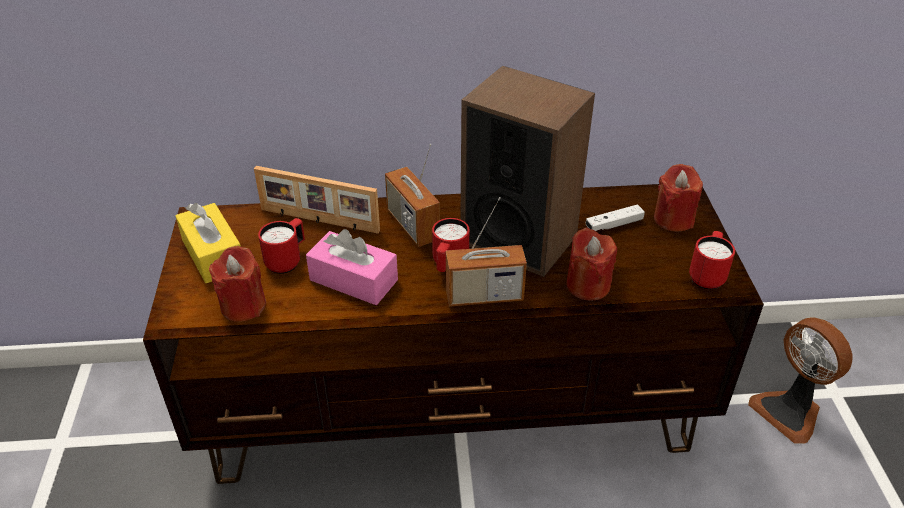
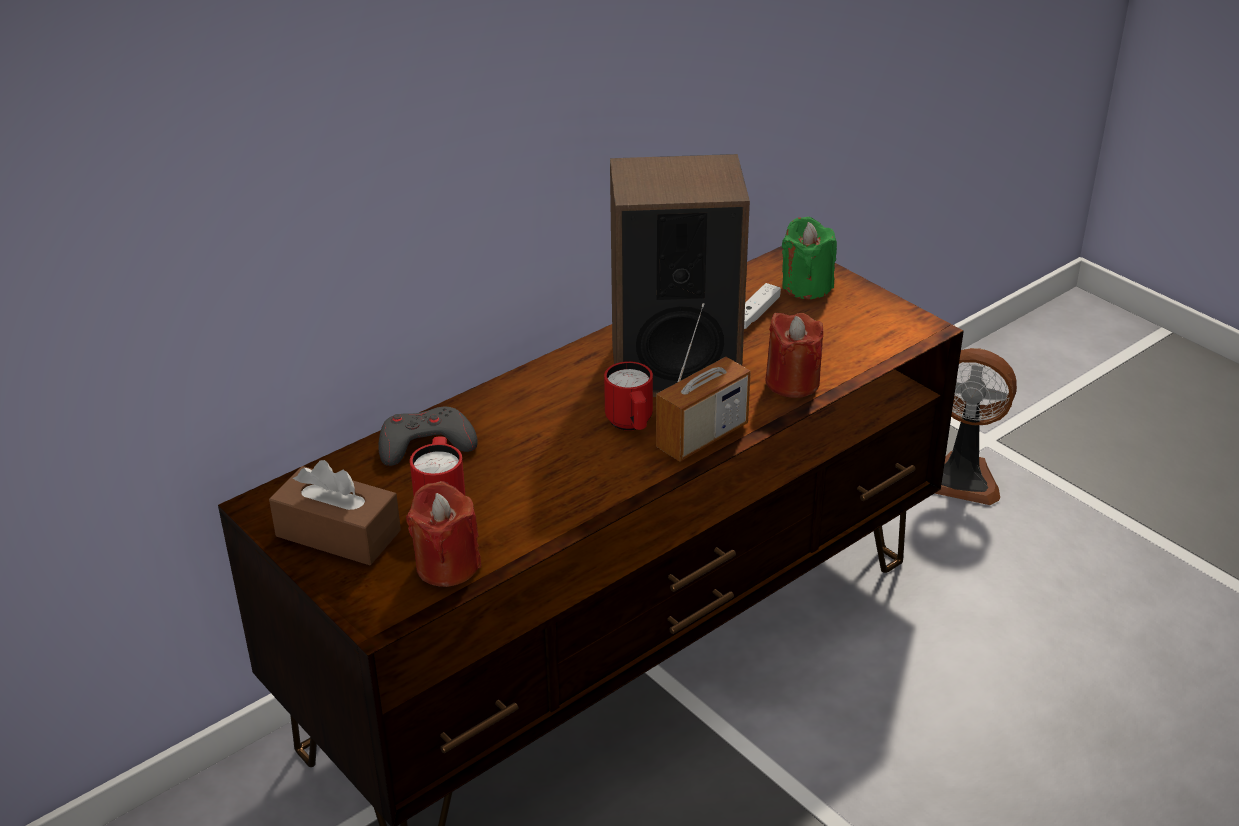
camera: 35 degrees left, 5 degrees down
yellow tissue box [176,203,241,283] -> brown tissue box [269,460,401,565]
picture frame [254,166,380,234] -> grey game controller [378,407,478,466]
pink tissue box [306,229,398,305] -> none
radio [385,144,440,247] -> none
red candle [654,164,703,231] -> green candle [782,217,837,299]
red mug [689,231,735,290] -> none

